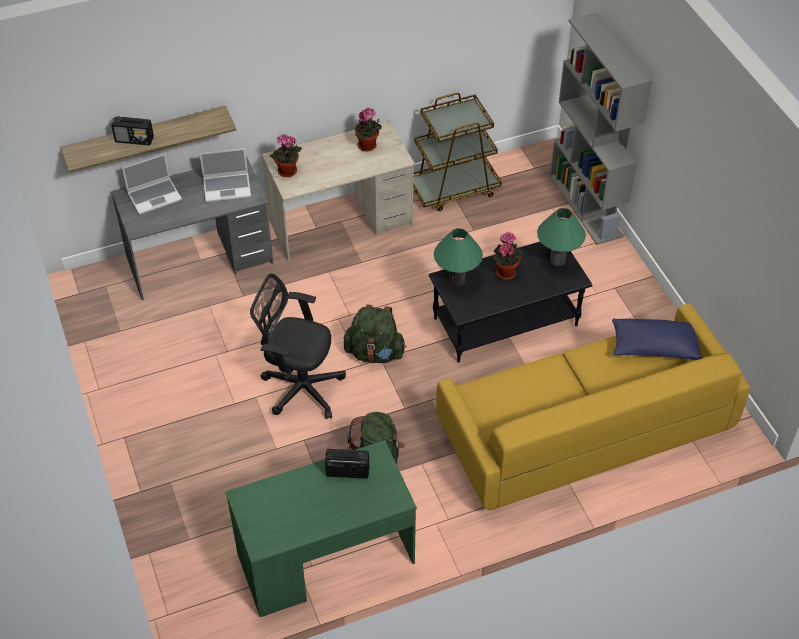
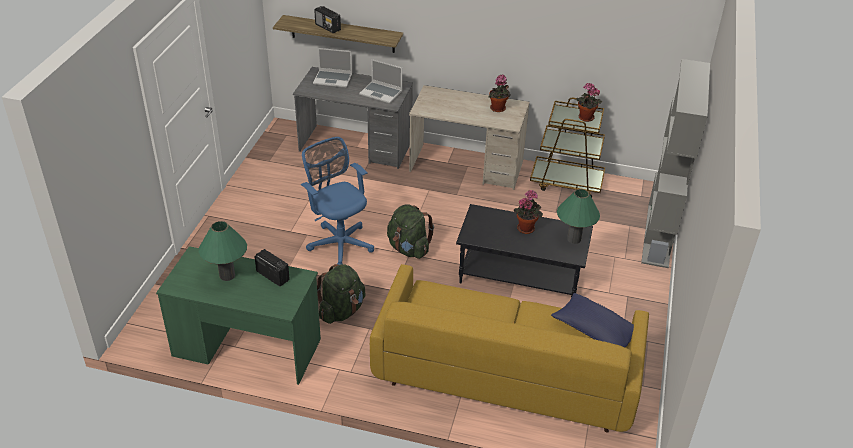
camera: 35 degrees right, 10 degrees down
black office chair [250,274,346,419] -> blue office chair [301,137,374,265]
potted plant [270,134,302,177] -> potted plant moved to [576,83,602,122]
green table lamp [434,228,483,286] -> green table lamp moved to [199,221,247,281]

